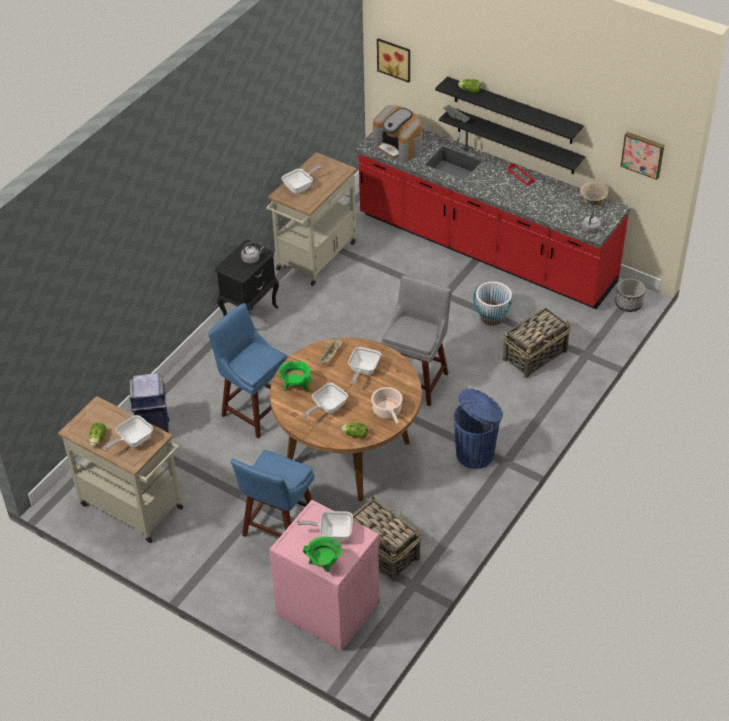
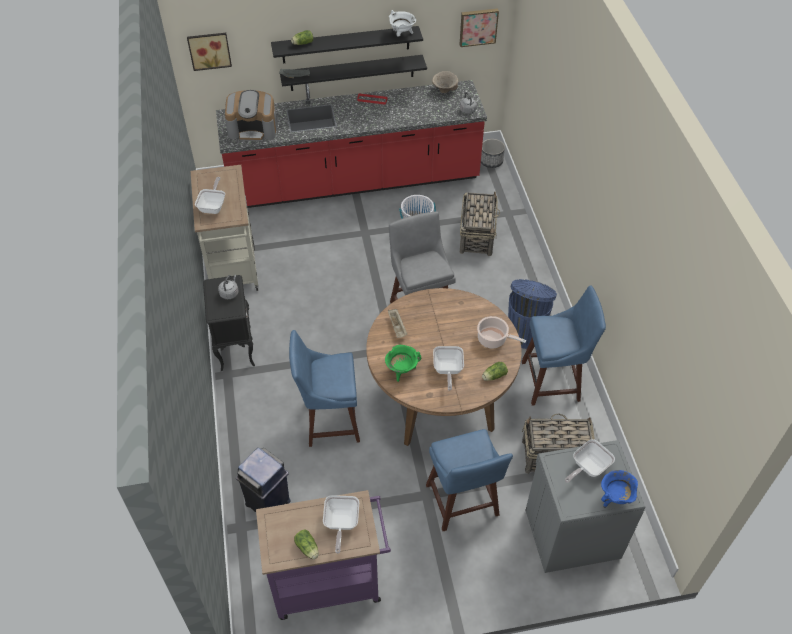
camera: 45 degrees left, 5 degrees up
beige cart [58,396,183,543] -> purple cart [256,490,391,620]
pink washing machine [269,500,380,651] -> grey washing machine [525,440,645,573]
green cooking pot [303,537,342,572] -> blue cooking pot [601,470,638,508]
frying pan [348,347,381,385] -> none
none -> white cooking pot [389,10,416,36]
none -> blue chair [522,285,606,406]

